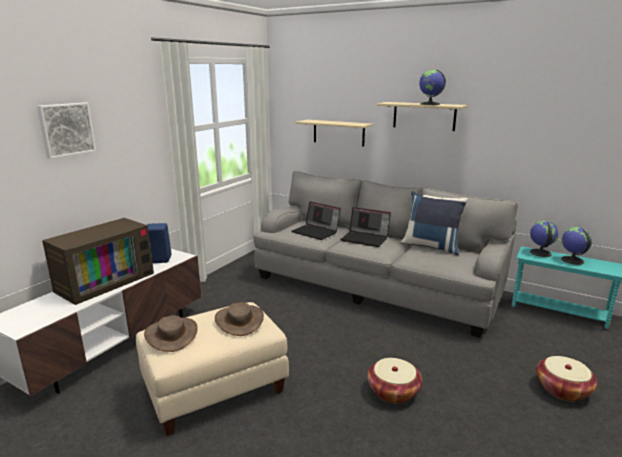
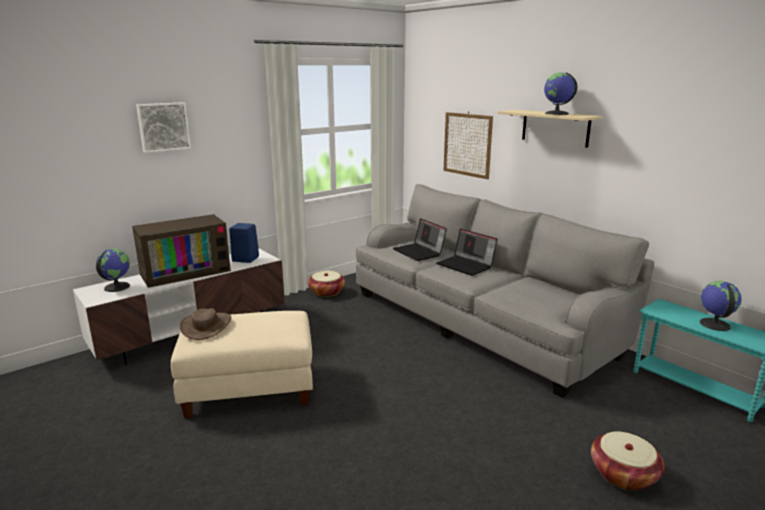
camera: 20 degrees right, 0 degrees up
brown hat [215,302,264,336] -> none
beige shelf [296,120,373,147] -> picture [444,112,493,179]
basket [367,358,422,404] -> basket moved to [308,271,345,297]
blue pillow [401,191,468,255] -> none
globe [530,221,558,257] -> globe moved to [96,248,130,292]

